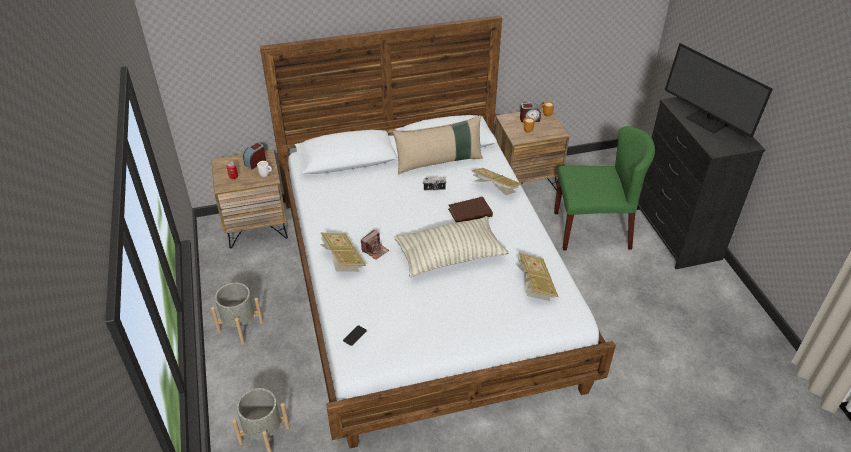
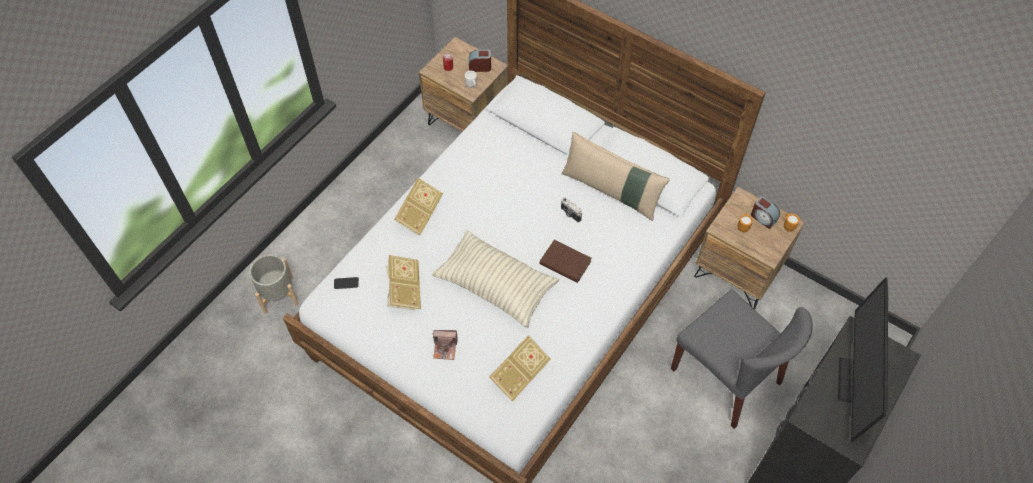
camera: 50 degrees right, 15 degrees up
grey planter [211,283,263,344] -> none
camera [361,230,389,260] -> camera moved to [433,330,458,360]
book [471,168,523,195] -> book moved to [386,255,421,311]
green chair [554,126,655,251] -> grey chair [671,290,813,429]

